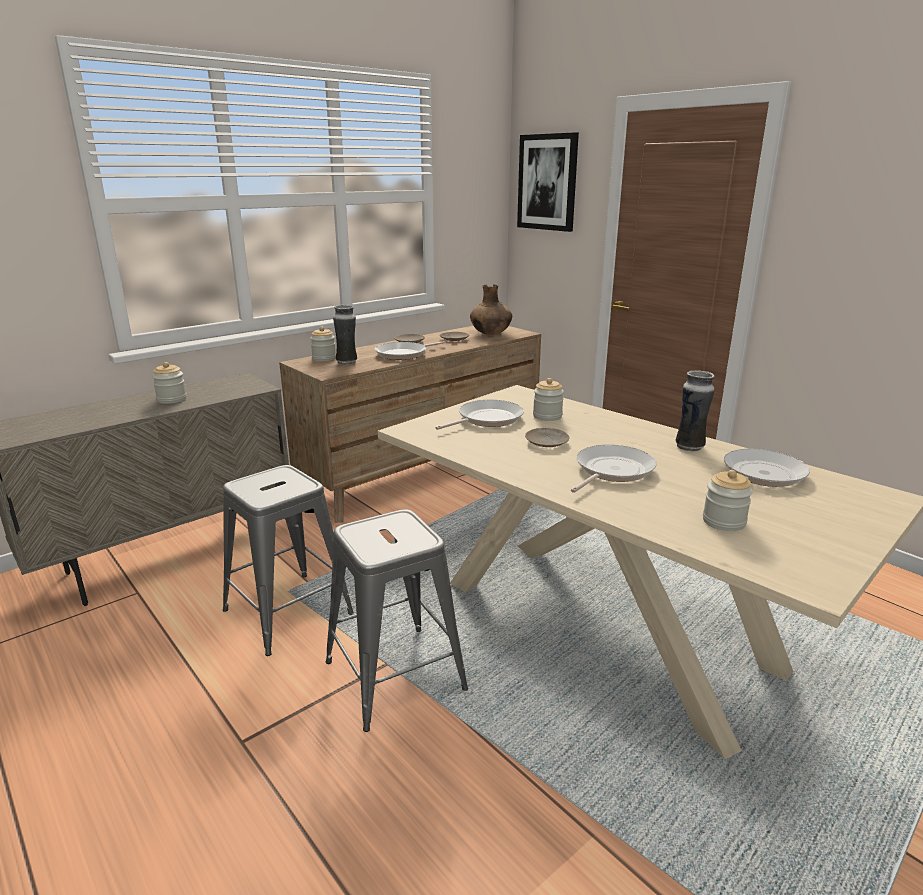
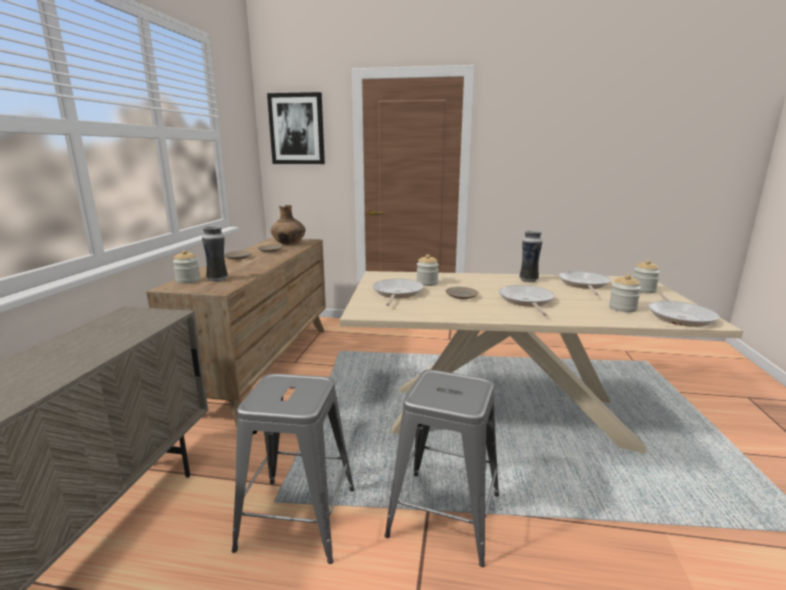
camera: 40 degrees left, 5 degrees down
jar [152,362,187,404] -> jar moved to [633,260,660,294]
frying pan [375,341,445,360] -> frying pan moved to [649,293,720,327]

